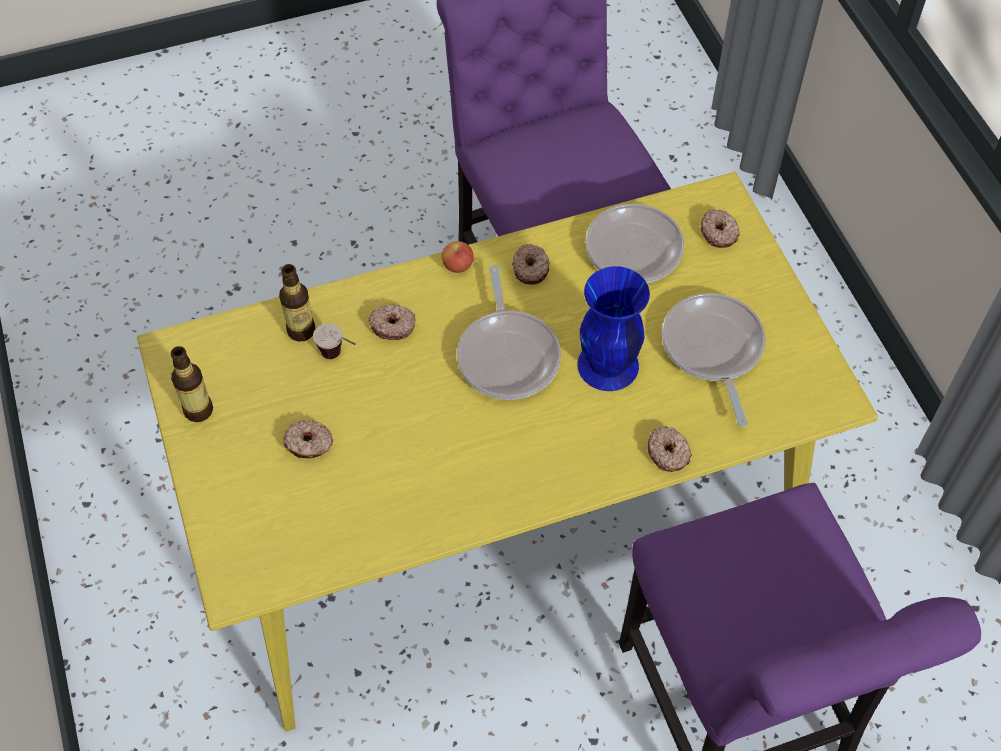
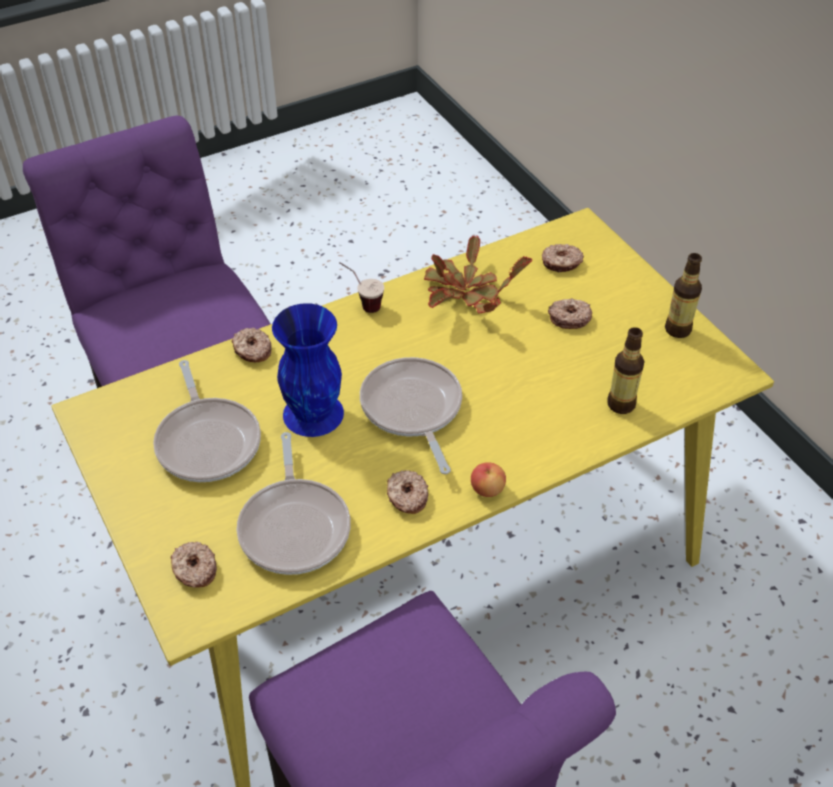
camera: 170 degrees right, 10 degrees down
cup [313,323,356,359] -> cup moved to [339,262,384,313]
donut [368,305,415,340] -> donut moved to [542,244,584,272]
none -> potted plant [424,236,532,314]

